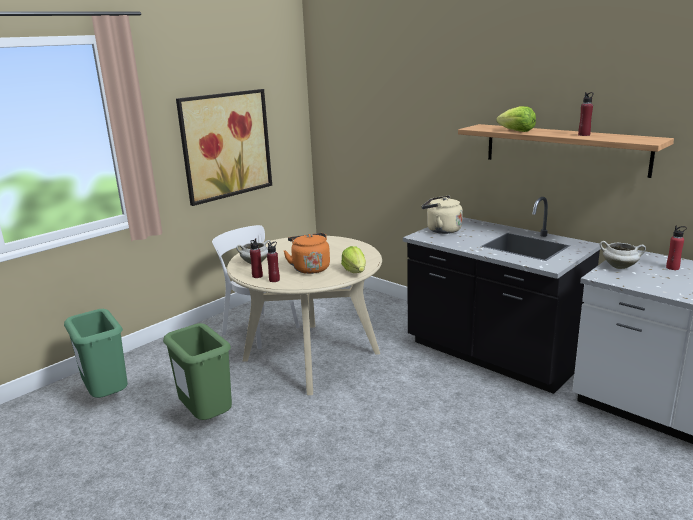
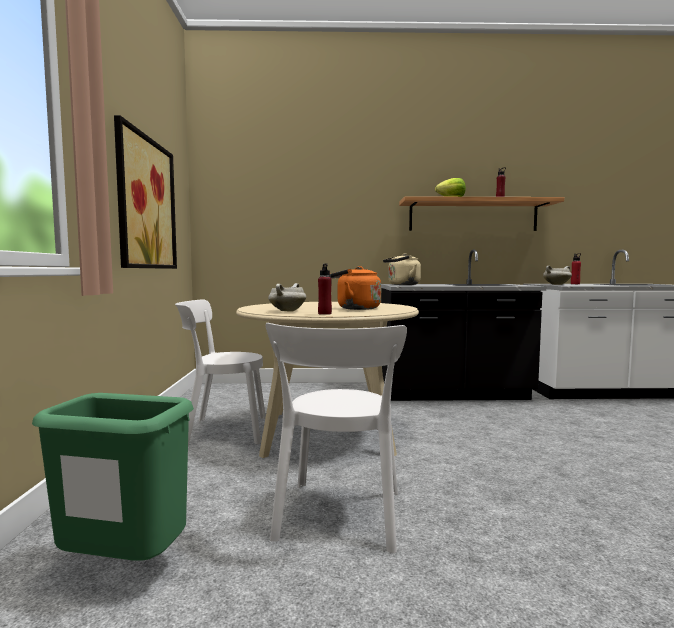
camera: 45 degrees left, 15 degrees down
green trash can [163,323,232,420] -> white chair [266,323,407,553]
red bottle [267,242,280,282] -> none
lettuce [341,246,366,273] -> none

